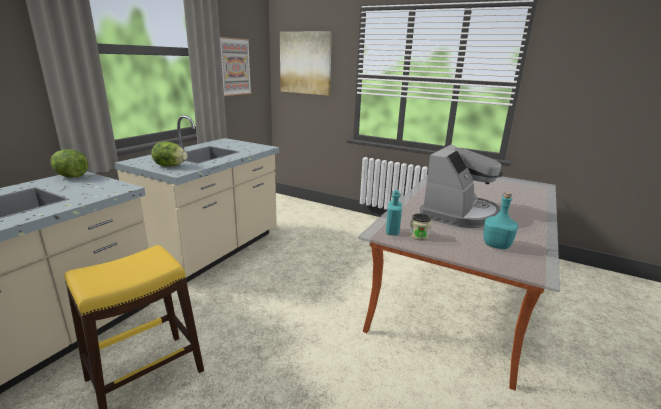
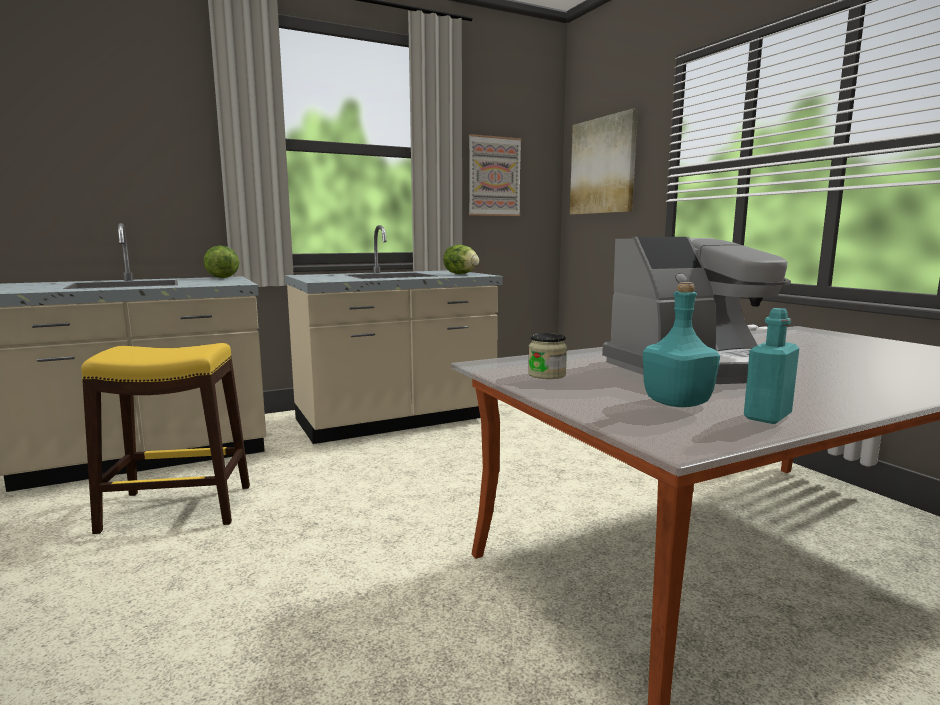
camera: 35 degrees right, 10 degrees down
lettuce [151,142,188,167] -> lettuce moved to [443,245,479,274]
turquoise bottle [386,190,402,236] -> turquoise bottle moved to [744,308,799,424]

